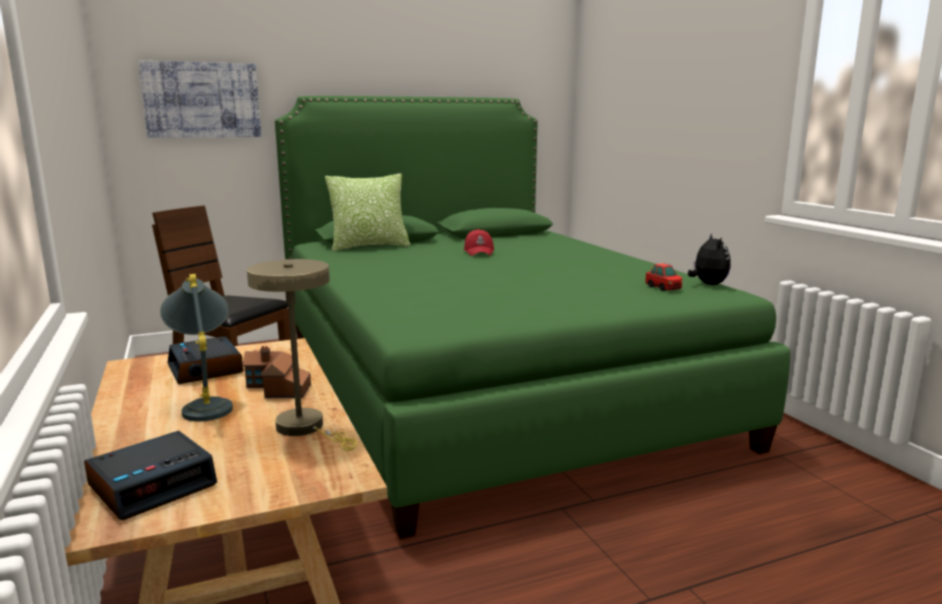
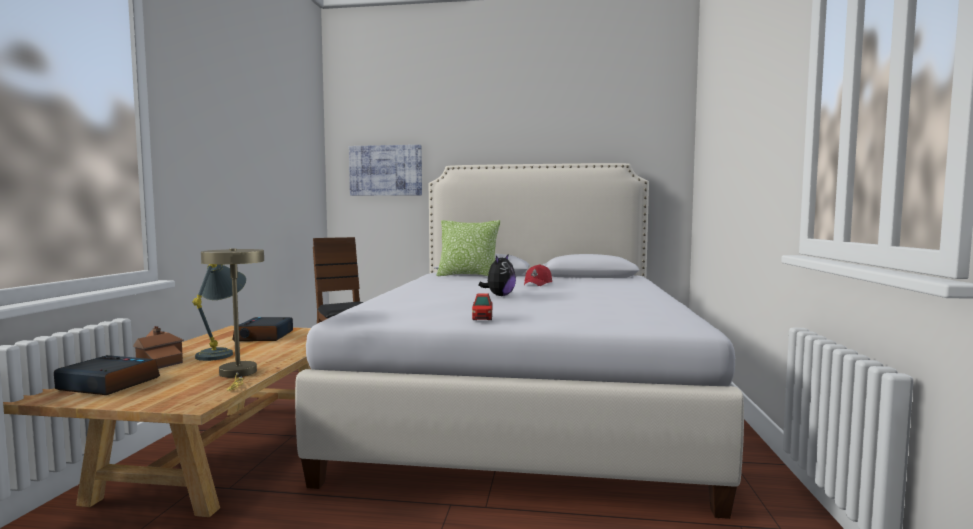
camera: 30 degrees right, 10 degrees down
alarm clock [84,431,217,520] -> alarm clock turned 150 degrees counterclockwise [54,355,160,395]
toy house [242,346,311,398] -> toy house moved to [133,326,184,369]
green bed [275,96,790,539] -> white bed [295,163,744,519]
toy car [645,263,683,291] -> toy car moved to [472,293,492,320]
plush toy [688,233,731,285] -> plush toy moved to [479,255,516,296]

